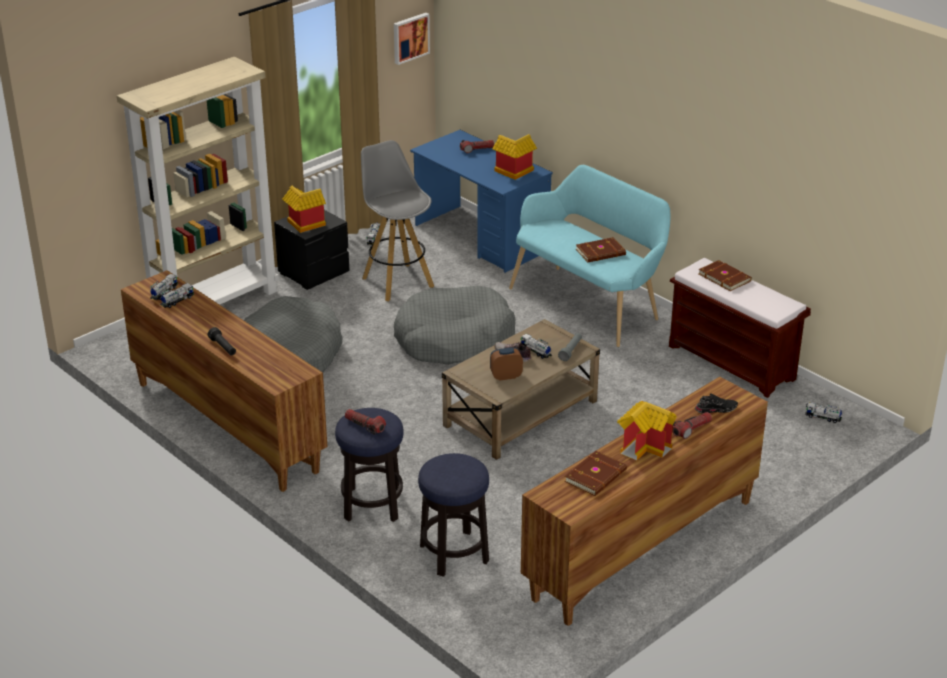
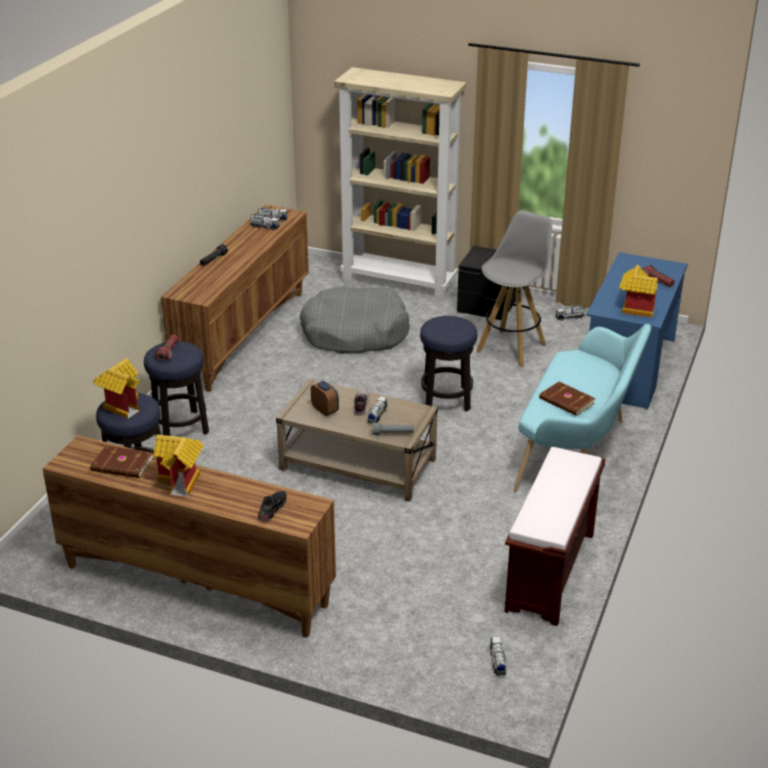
camera: 65 degrees right, 0 degrees up
toy house [282,186,326,233] -> toy house moved to [94,358,140,418]
picture [394,13,430,65] -> none
grey dog bed [394,285,516,365] -> stool [420,316,477,411]
flashlight [672,412,712,439] -> none
black shoe [695,393,738,414] -> black shoe turned 120 degrees counterclockwise [258,491,287,521]
brown book [698,260,752,291] -> none

